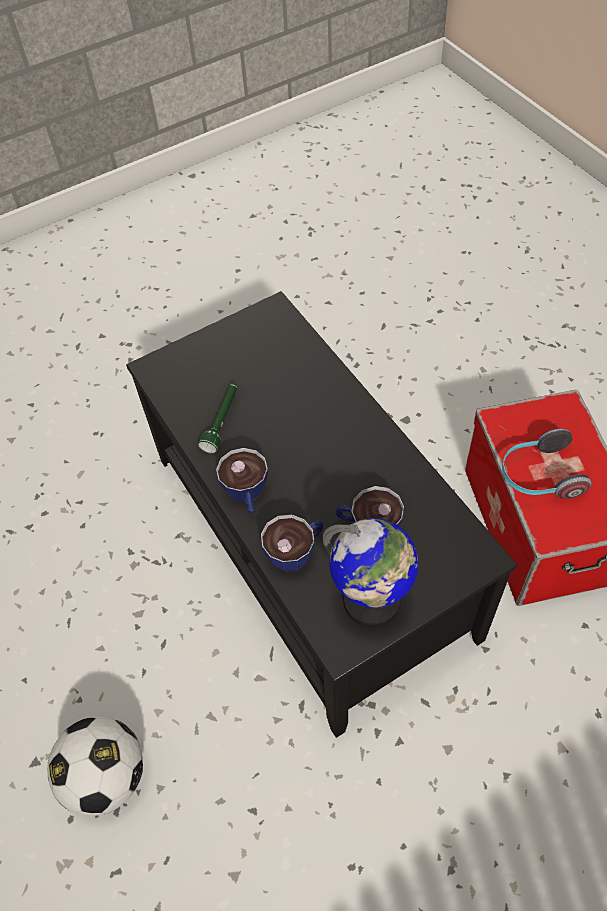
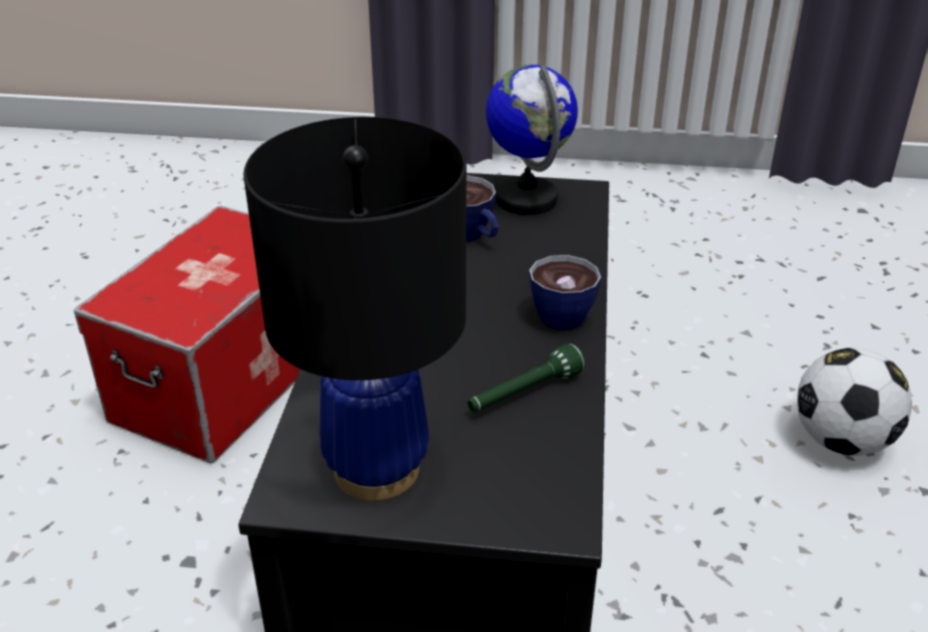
camera: 145 degrees left, 20 degrees down
cup [261,514,324,572] -> none
headphones [502,429,591,499] -> none
none -> black table lamp [244,117,466,501]

